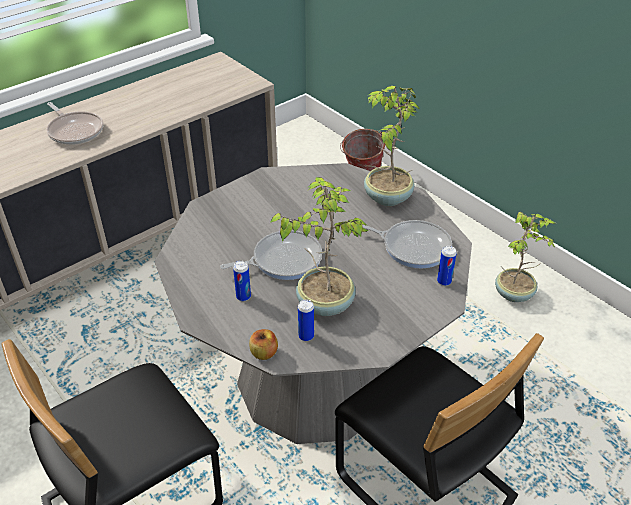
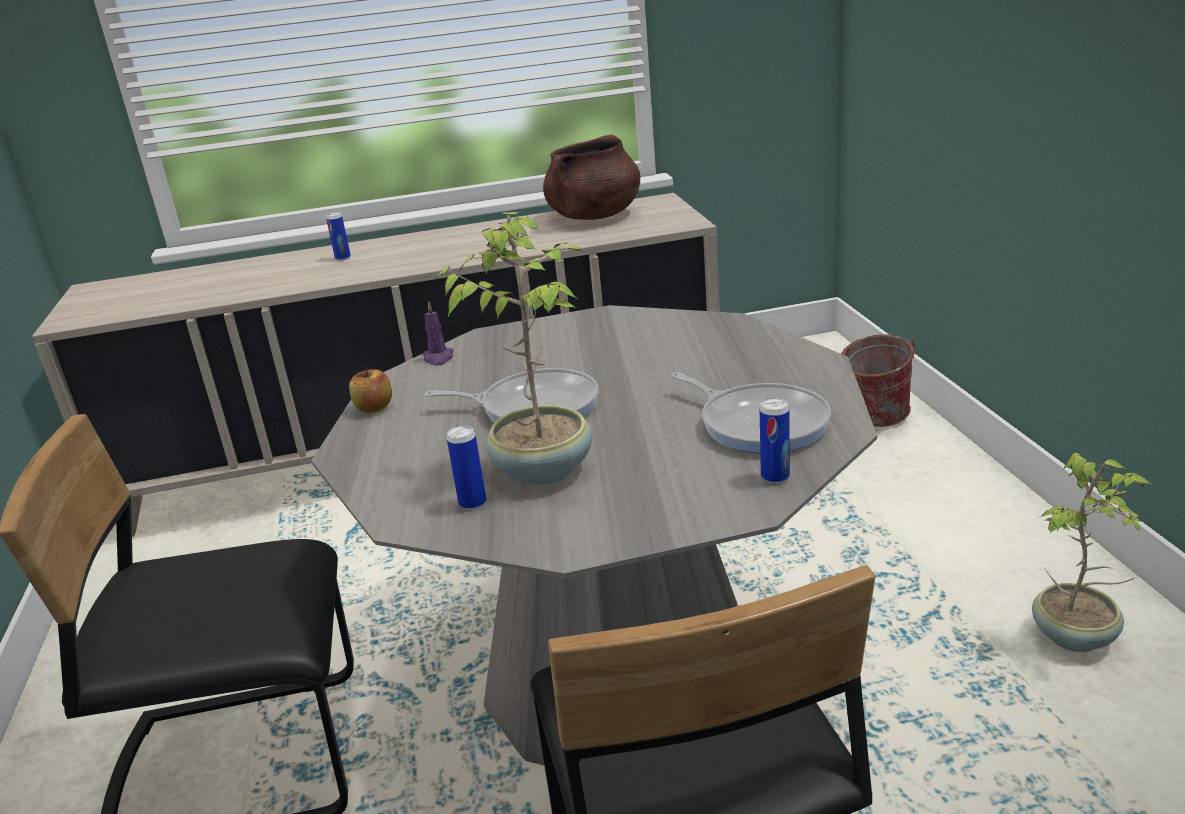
camera: 30 degrees right, 15 degrees down
frying pan [46,102,103,145] -> none
can [233,261,251,301] -> can moved to [326,212,351,261]
apple [249,329,278,360] -> apple moved to [349,368,392,413]
potted plant [364,86,421,206] -> none
none -> purple candle [423,301,453,366]
none -> brown cooking pot [543,135,640,220]

